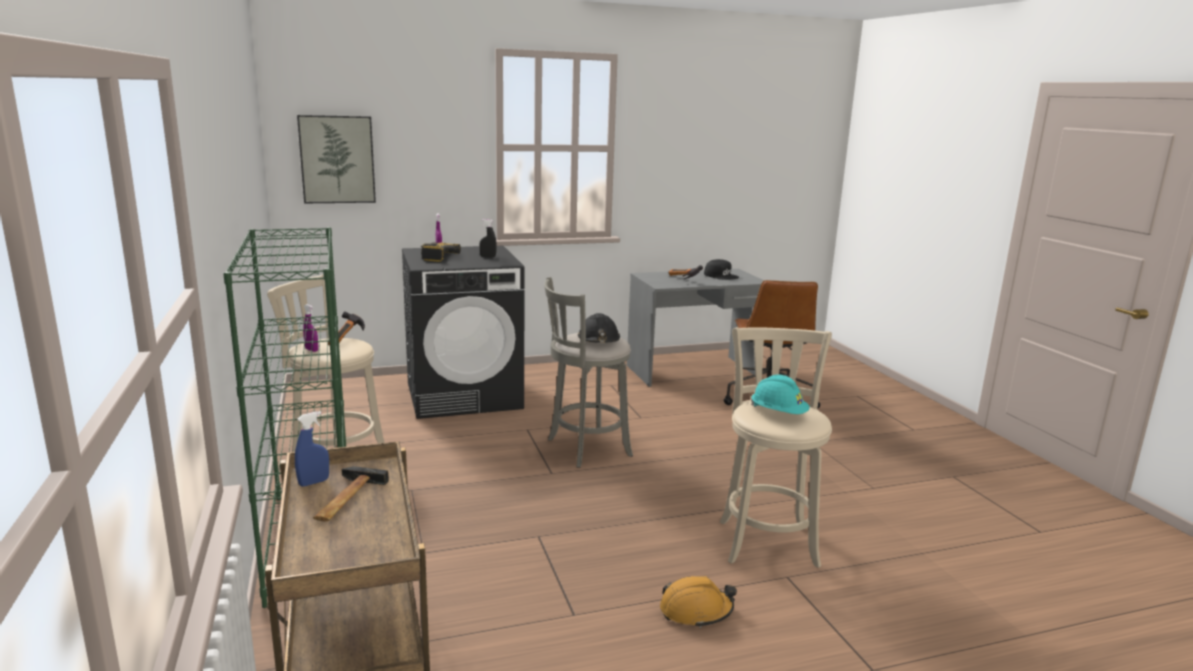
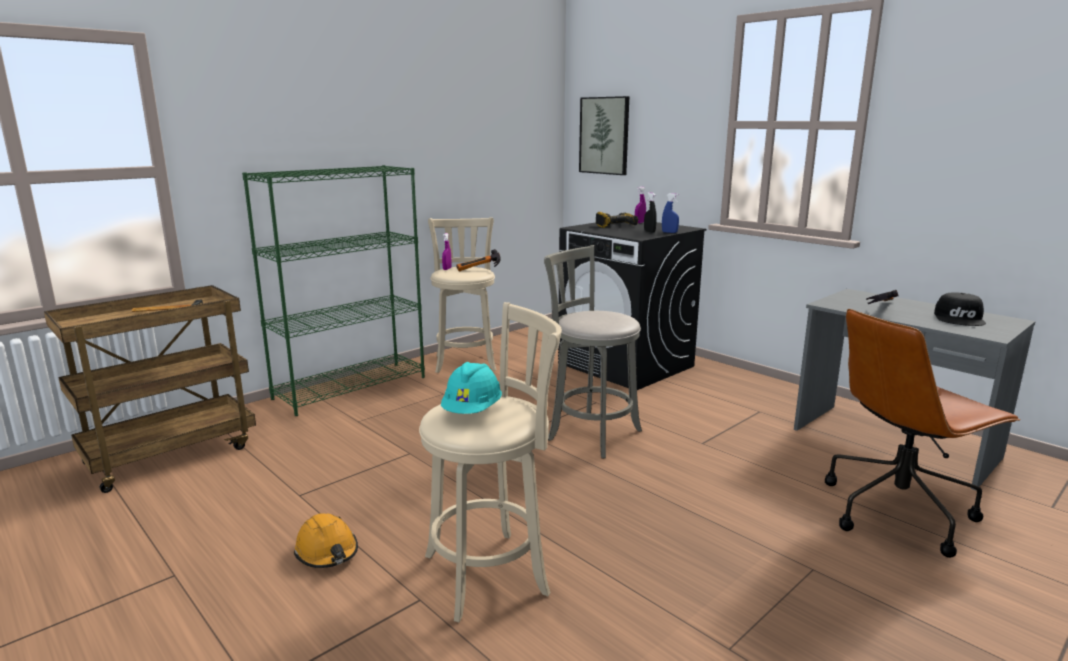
camera: 65 degrees right, 0 degrees up
blue spray bottle [295,411,329,486] -> blue spray bottle moved to [662,193,679,233]
black hard hat [578,313,620,343] -> none

